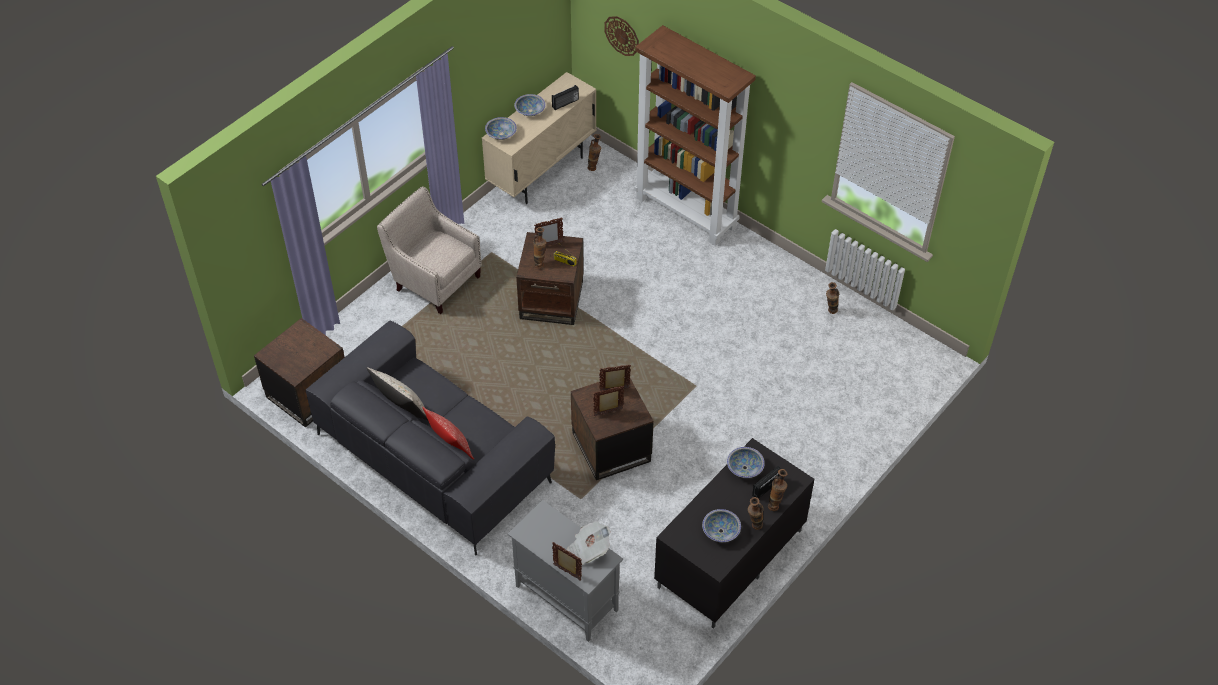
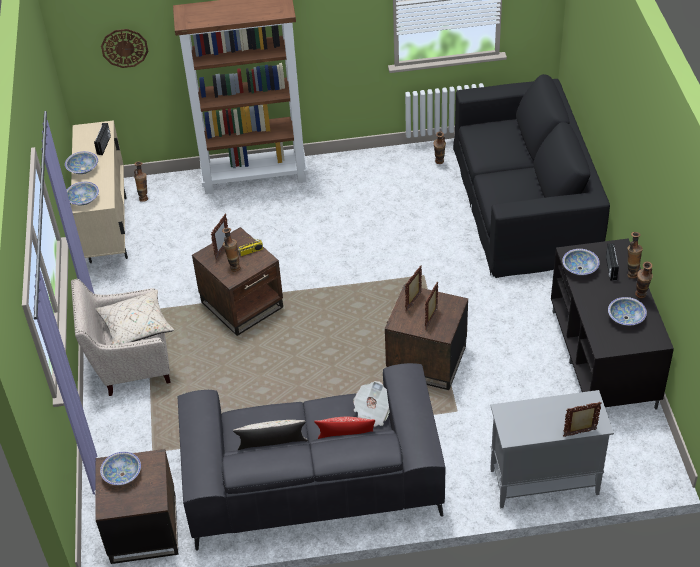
camera: 45 degrees left, 5 degrees down
newspaper [567,521,611,565] -> newspaper moved to [353,381,390,427]
none -> beige pillow [95,289,174,346]
none -> bowl [100,452,141,485]
none -> black sofa [453,74,610,278]

